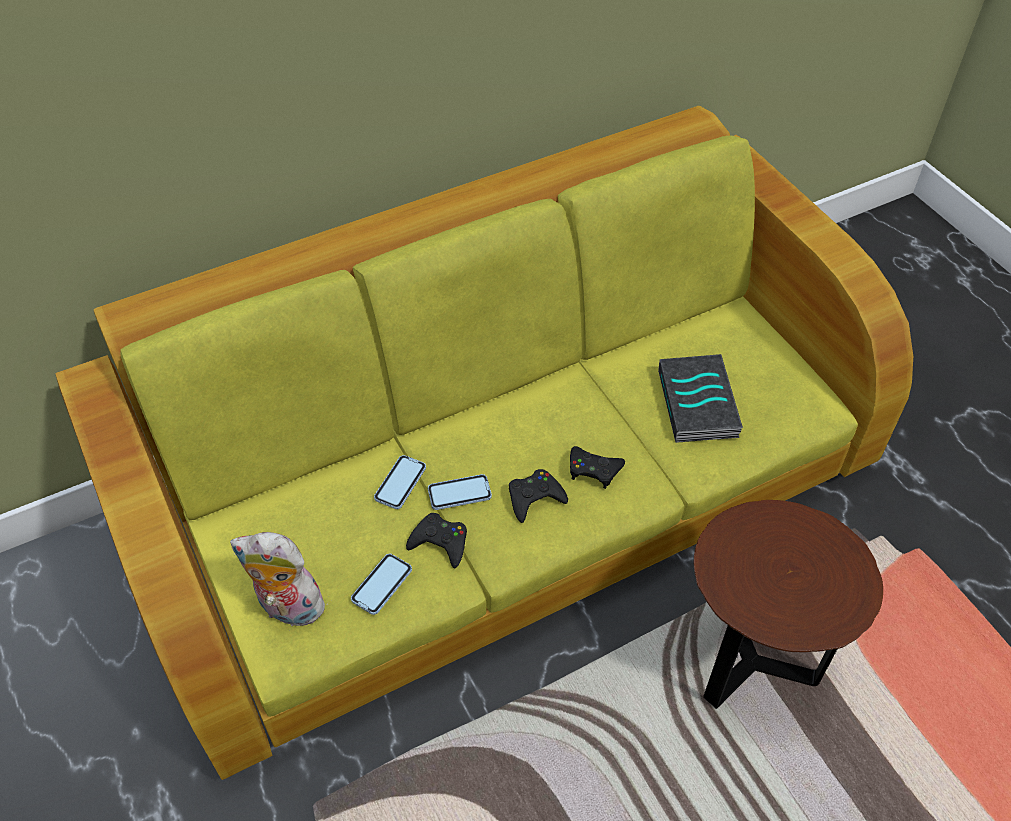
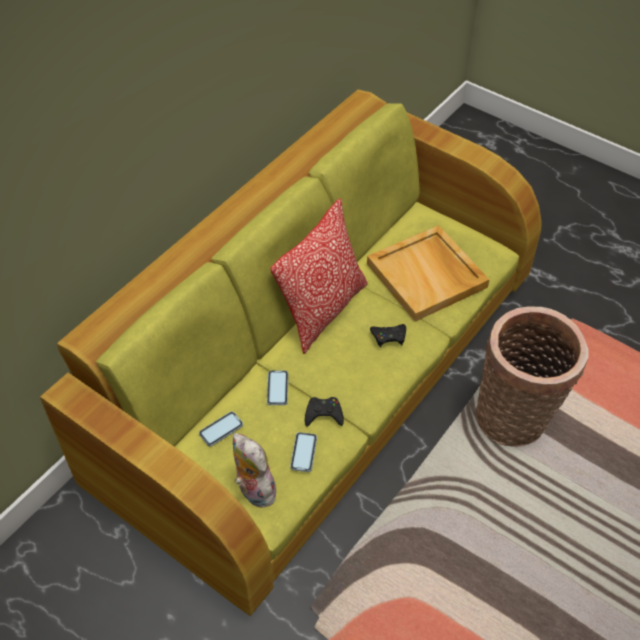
camera: 25 degrees left, 0 degrees up
plush toy [230,532,329,626] -> plush toy turned 60 degrees clockwise [233,433,276,508]
phone [428,474,492,510] -> phone moved to [199,412,243,446]
black game controller [509,469,568,523] -> none
book [658,354,743,443] -> beige tray [367,225,490,322]
brown side table [694,500,883,709] -> basket [476,306,589,447]
none -> pillow [271,198,368,354]

